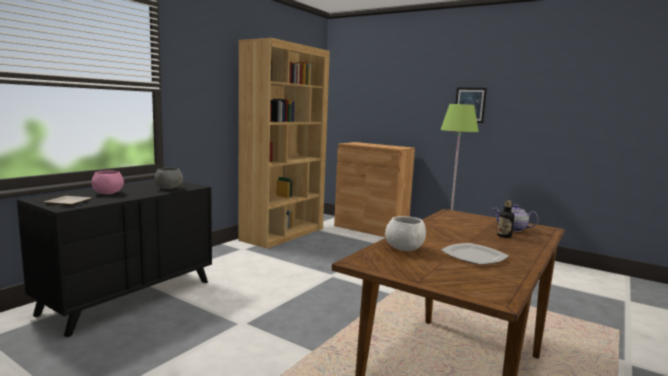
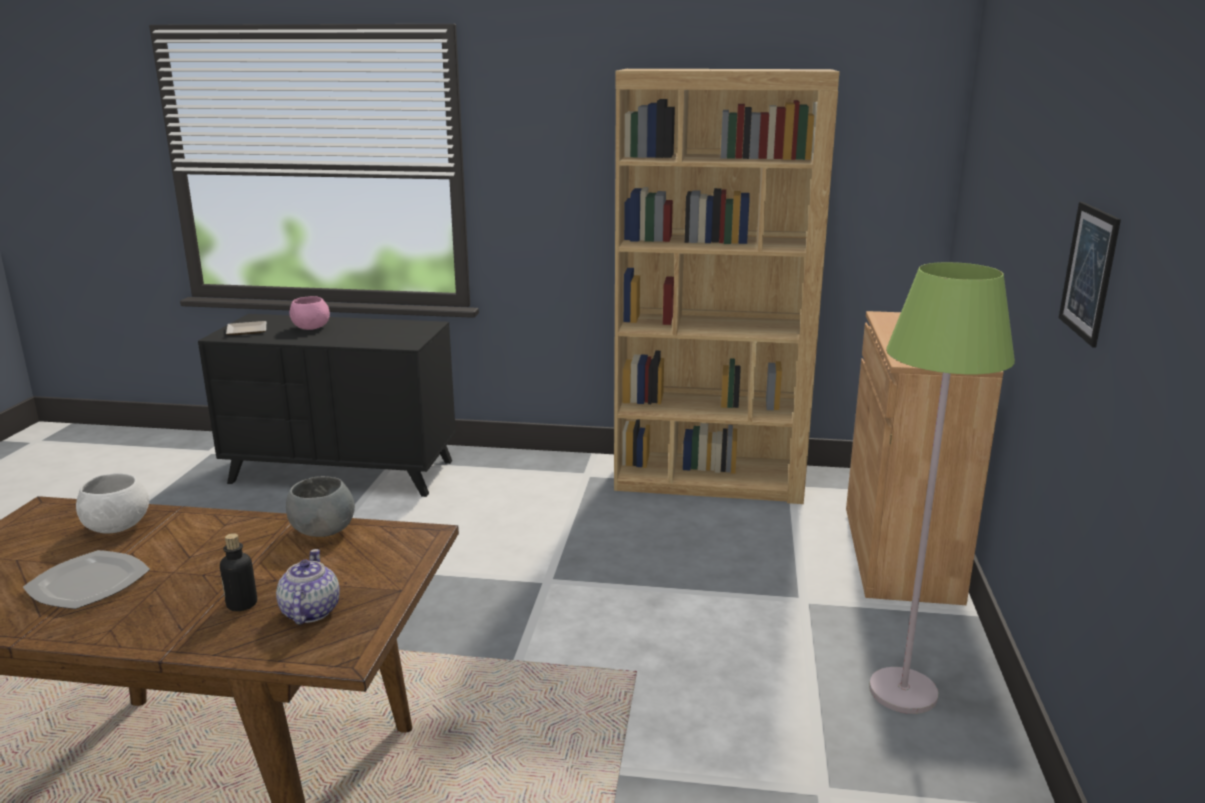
camera: 65 degrees right, 10 degrees up
grey bowl [155,167,183,189] -> grey bowl moved to [286,476,355,537]

